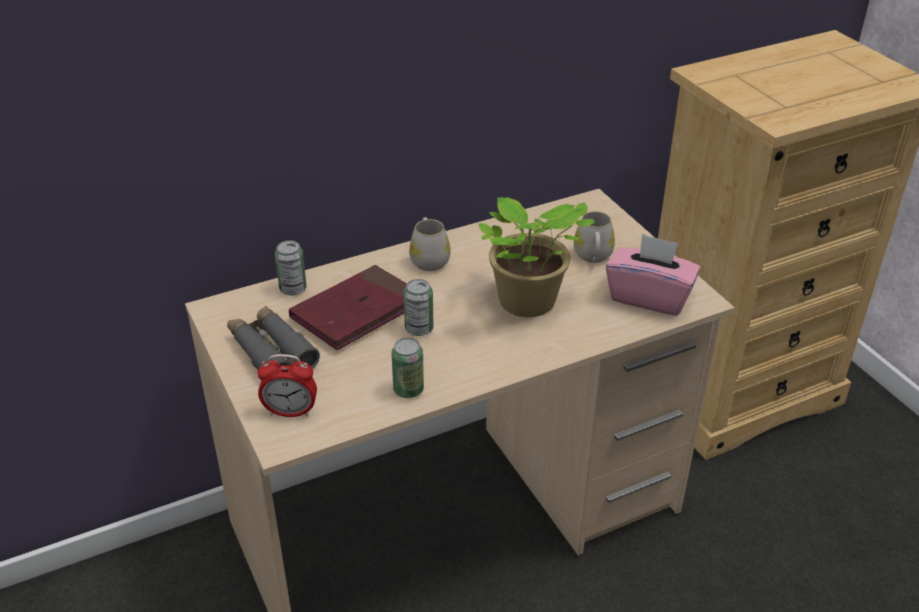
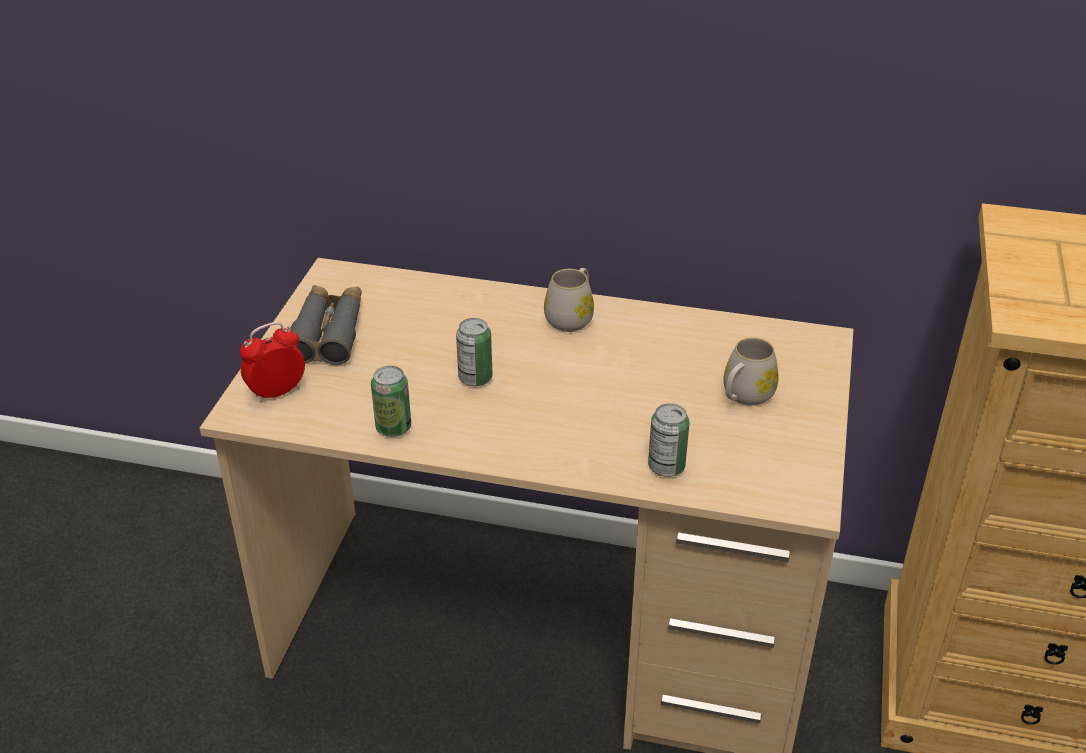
camera: 40 degrees right, 0 degrees up
alarm clock [258,354,317,417] -> alarm clock turned 105 degrees clockwise [240,322,305,403]
can [275,240,307,295] -> can moved to [648,403,690,477]
red book [289,265,407,350] -> none
potted plant [479,197,595,317] -> none
pink tissue box [606,234,701,316] -> none

